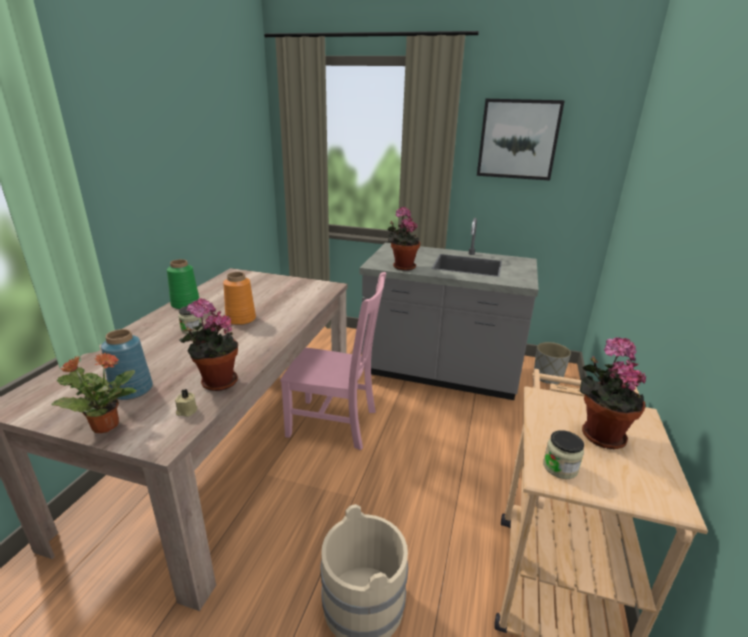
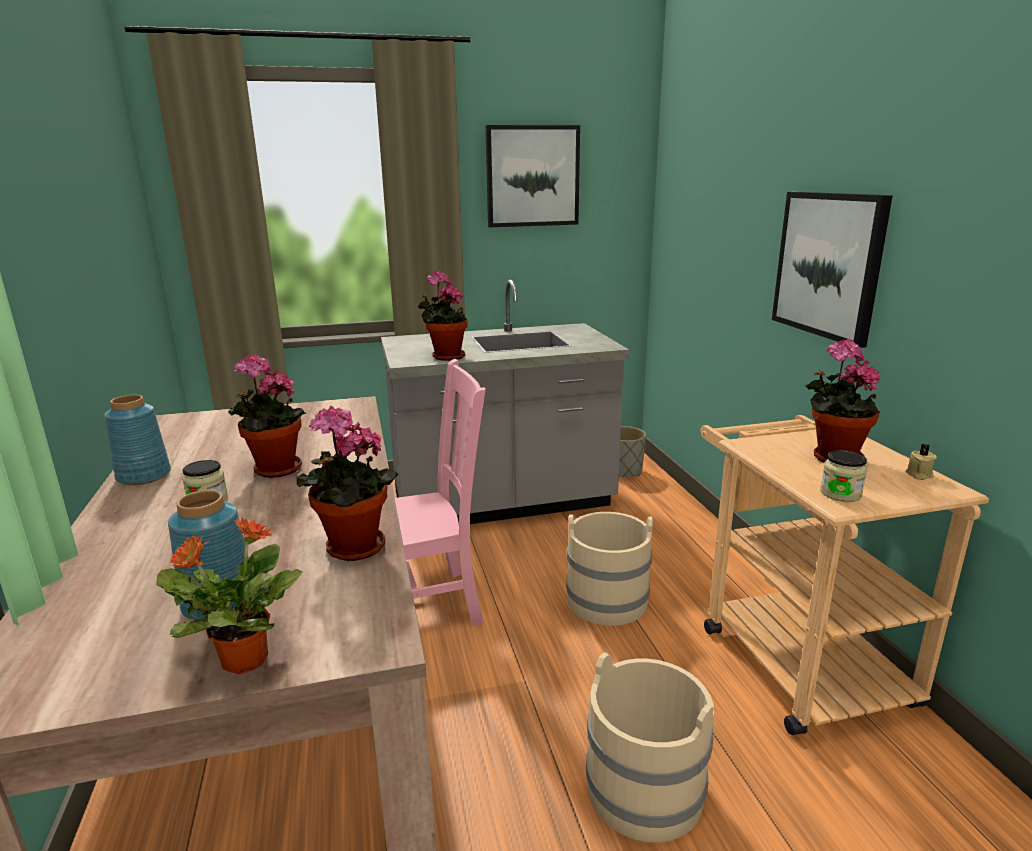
camera: 30 degrees left, 5 degrees down
green vase [167,259,199,309] -> blue vase [104,395,171,485]
beige candle [175,389,197,417] -> beige candle moved to [905,444,937,480]
orange vase [223,272,256,325] -> potted plant [228,354,306,478]
none -> beige bucket [566,512,653,626]
none -> picture [772,192,893,348]

